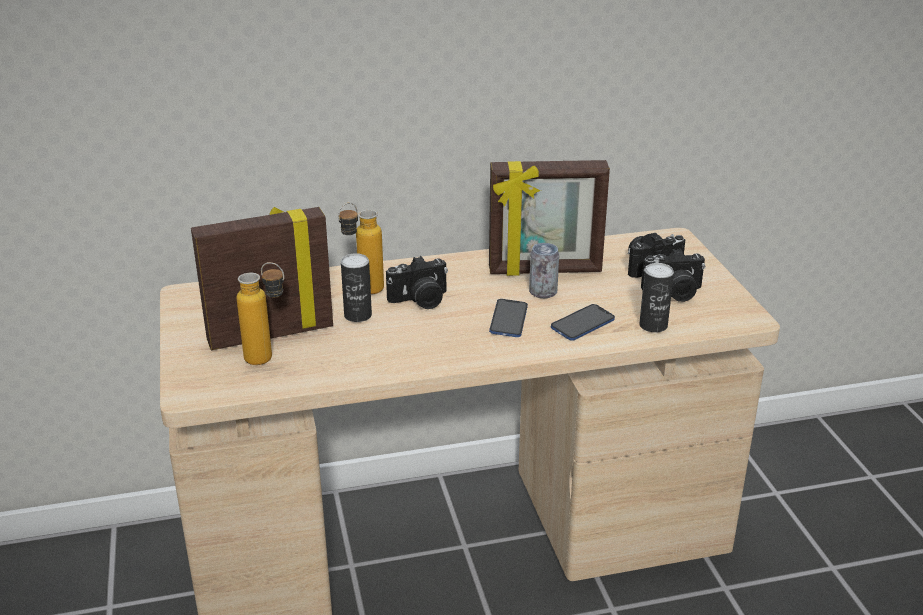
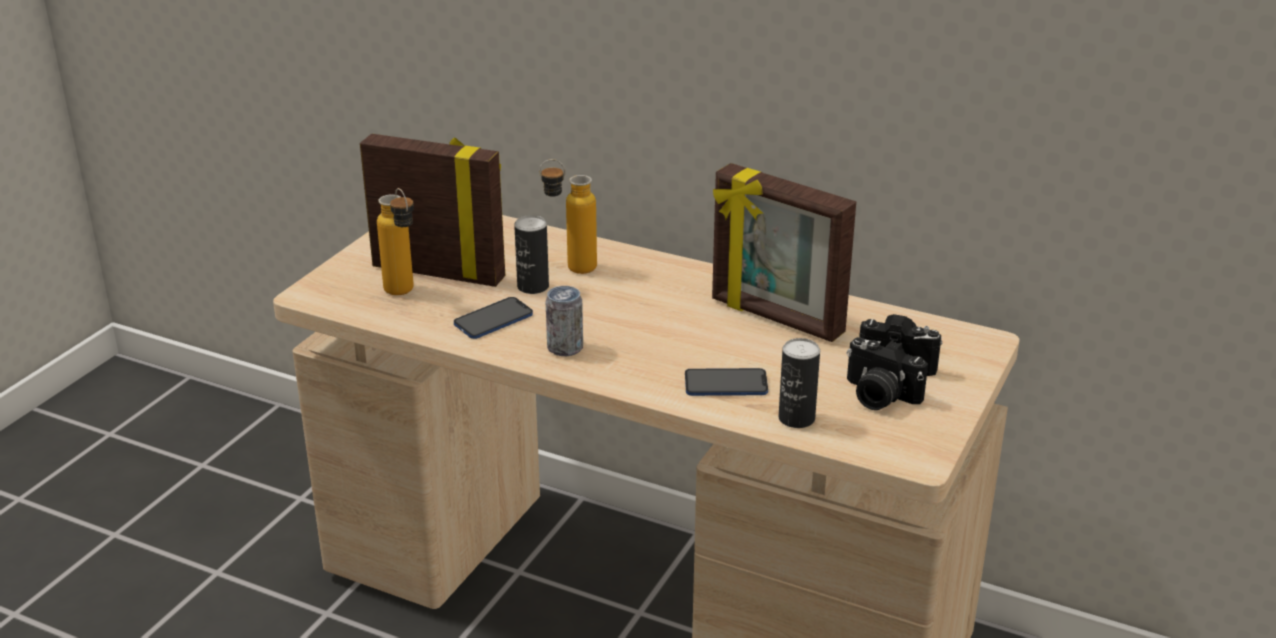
camera: 40 degrees right, 0 degrees up
camera [386,256,448,309] -> none
phone [489,299,528,337] -> phone moved to [454,297,533,339]
can [529,243,559,298] -> can moved to [546,286,583,356]

